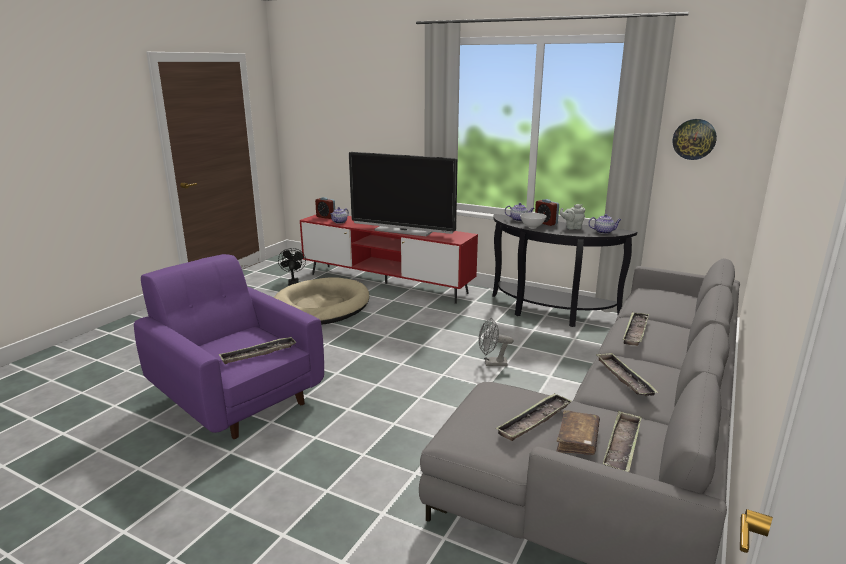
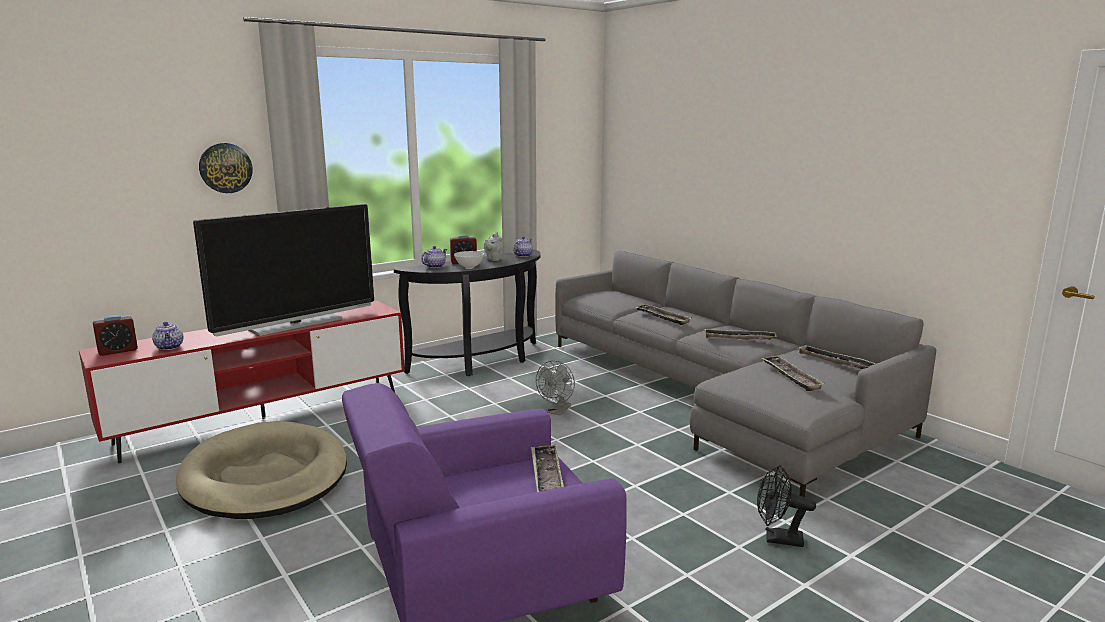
camera: 65 degrees left, 5 degrees down
black fan [278,248,306,286] -> black fan moved to [757,465,816,547]
brown book [557,410,600,455] -> none
wall clock [672,119,717,160] -> wall clock moved to [199,143,253,193]

